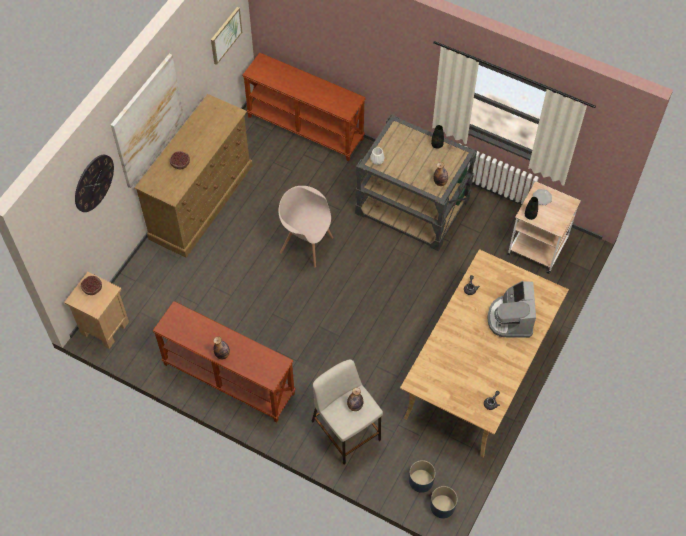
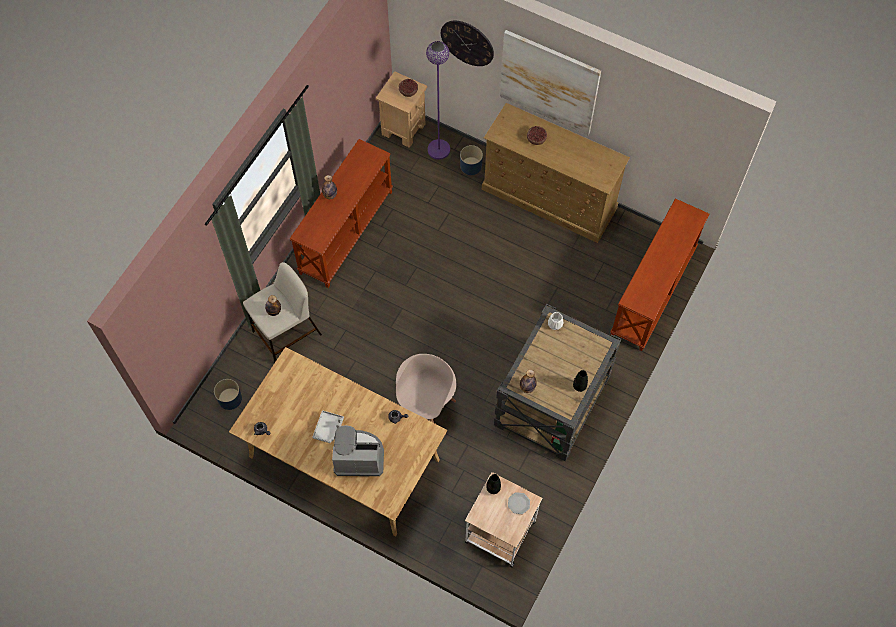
camera: 90 degrees right, 5 degrees up
picture [211,7,242,65] -> none
beige chair [278,186,333,267] -> beige chair moved to [396,354,456,423]
blue planter [430,486,458,519] -> blue planter moved to [460,145,483,175]
none -> grey tray [312,411,344,443]
none -> purple floor lamp [426,41,450,160]

